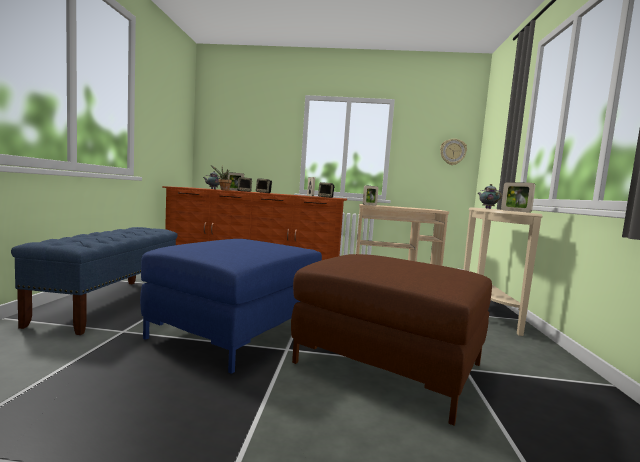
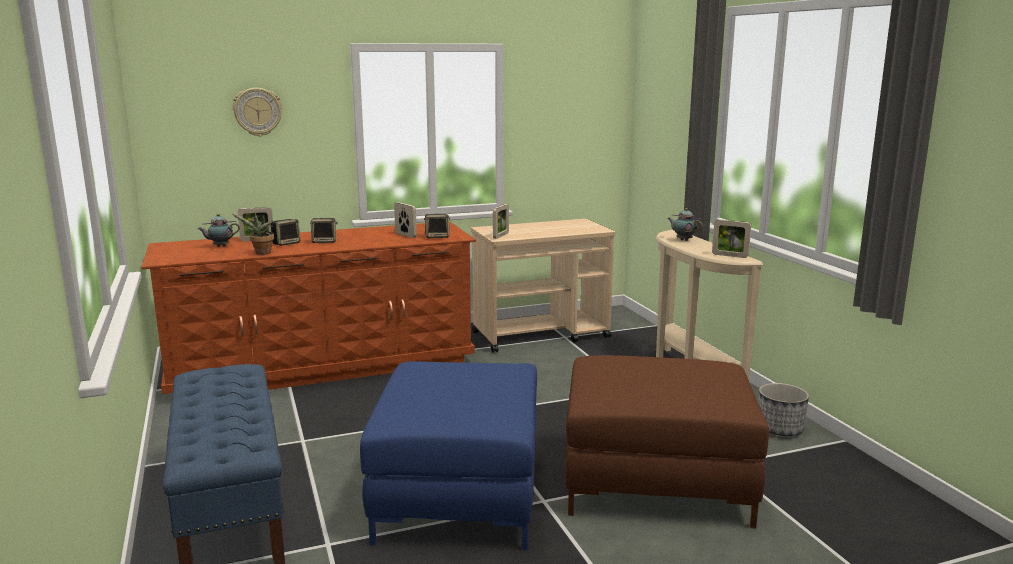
camera: 25 degrees left, 10 degrees up
wall clock [440,139,467,165] -> wall clock moved to [232,88,282,136]
none -> planter [758,383,809,436]

